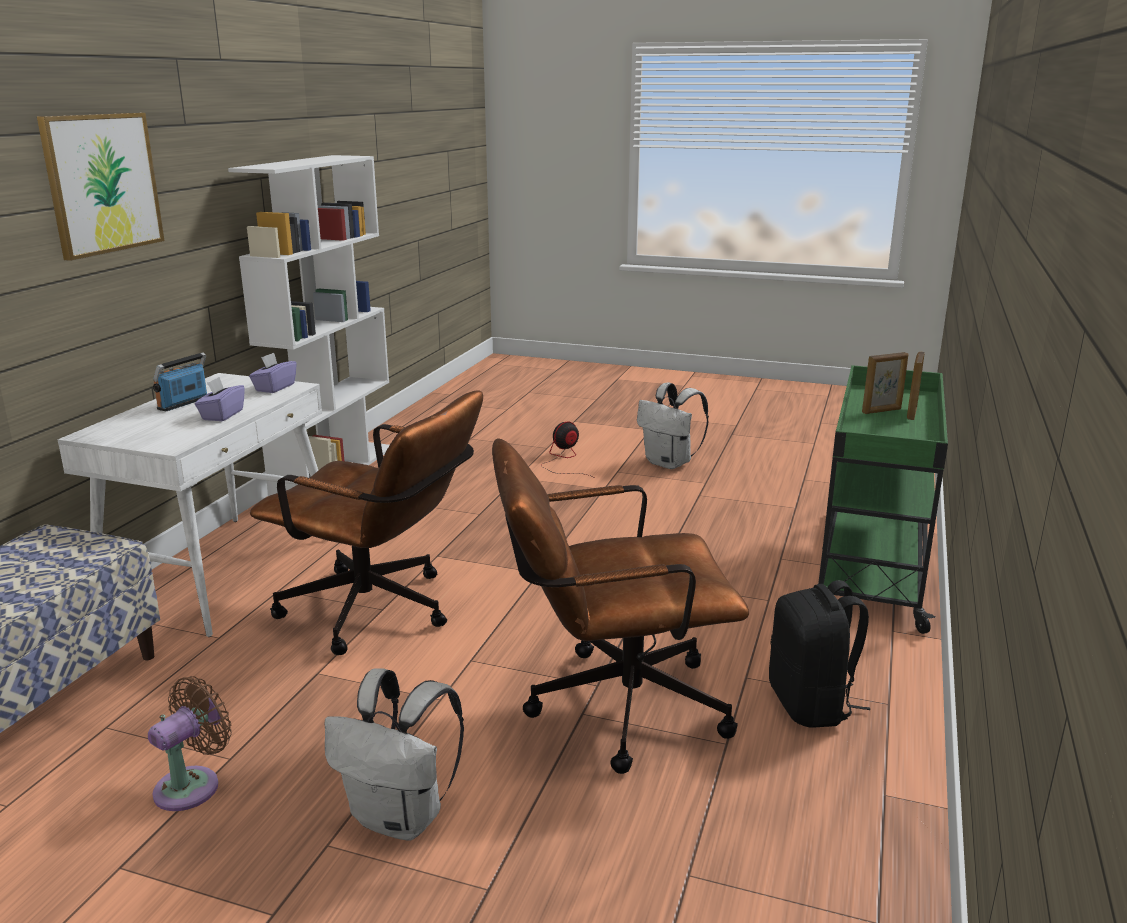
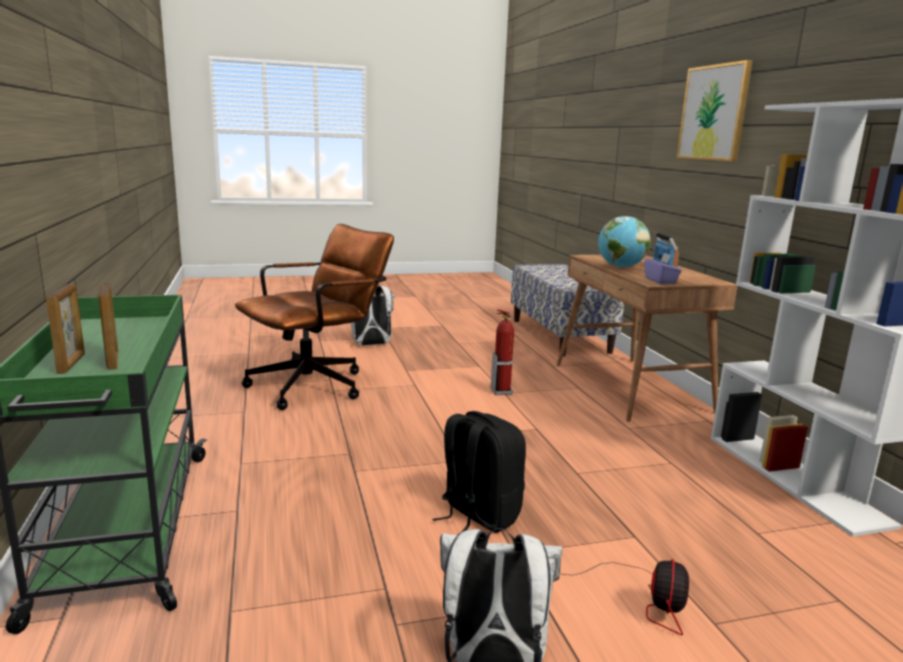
camera: 145 degrees right, 5 degrees down
white desk [57,373,322,637] -> brown desk [557,255,738,422]
brown fan [148,676,232,811] -> none
purple tissue box [195,377,245,421] -> globe [598,216,651,268]
brown office chair [250,390,483,655] -> fire extinguisher [491,310,514,395]
black backpack [769,580,870,728] -> black backpack moved to [432,411,526,533]
picture frame [862,352,909,414] -> picture frame turned 60 degrees counterclockwise [99,283,119,370]

